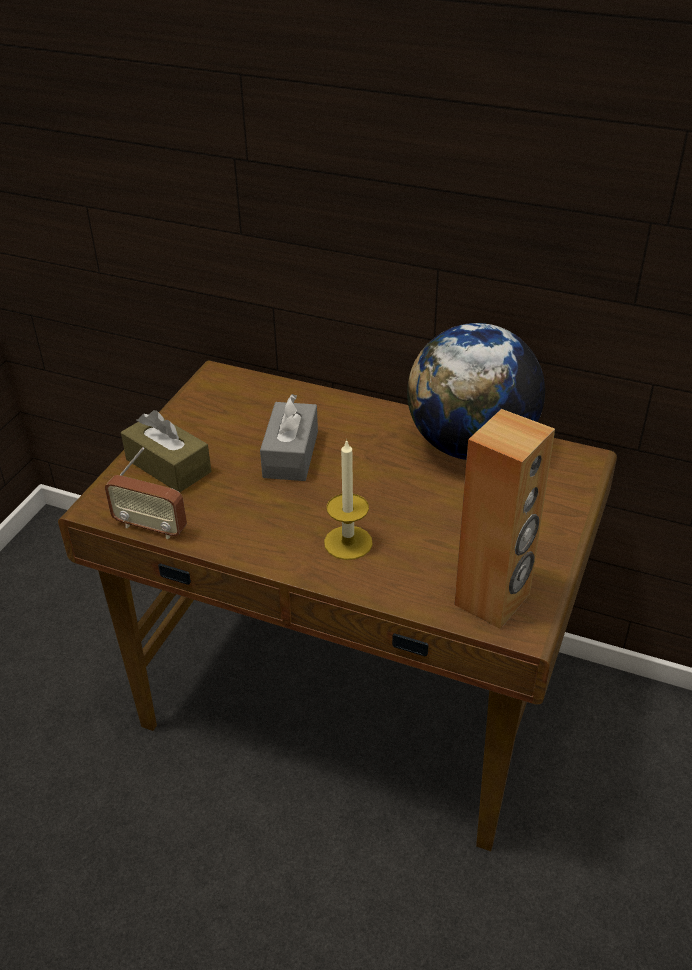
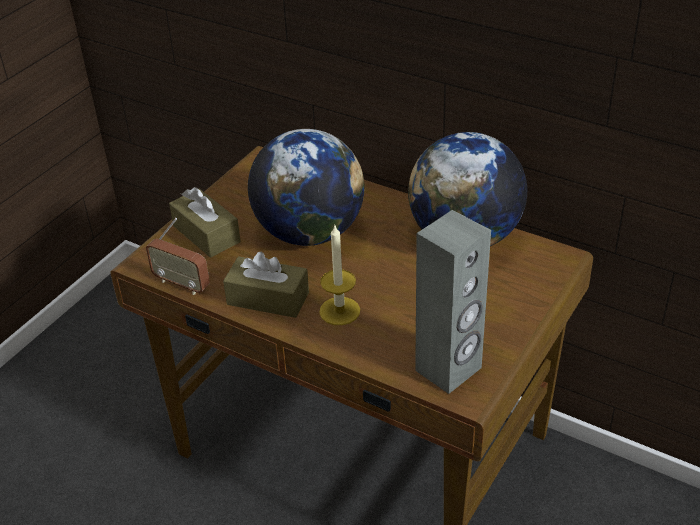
camera: 10 degrees right, 0 degrees up
grey tissue box [260,394,318,481] -> globe [248,129,365,246]
brown speaker [454,409,555,629] -> grey speaker [415,210,491,394]
none -> brown tissue box [223,252,309,318]

